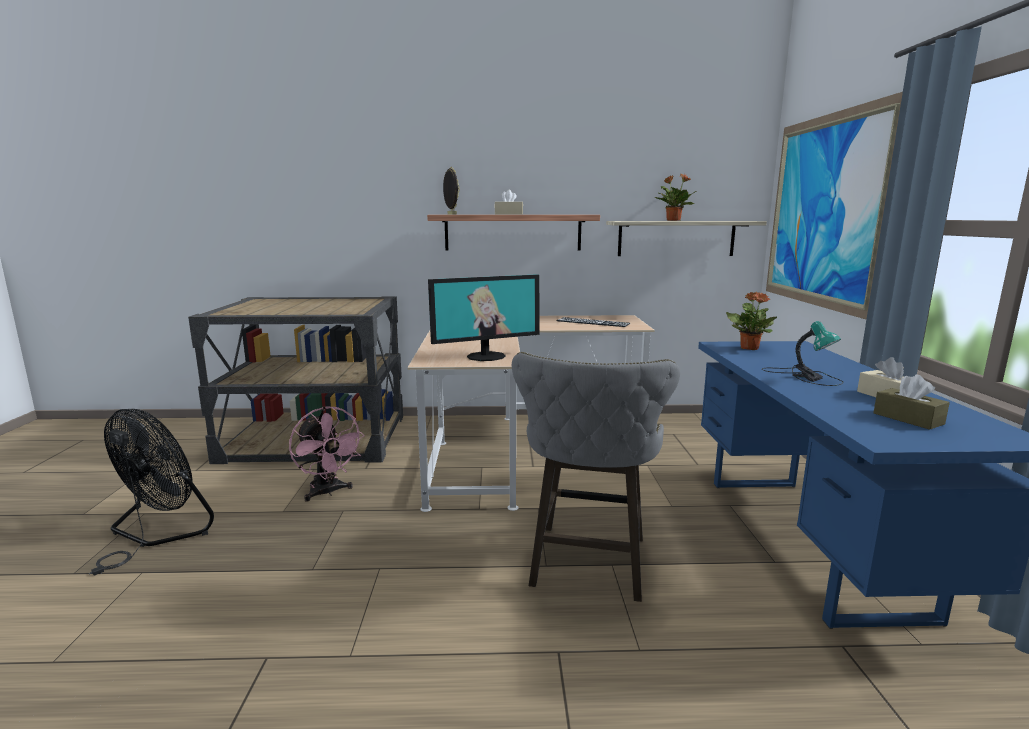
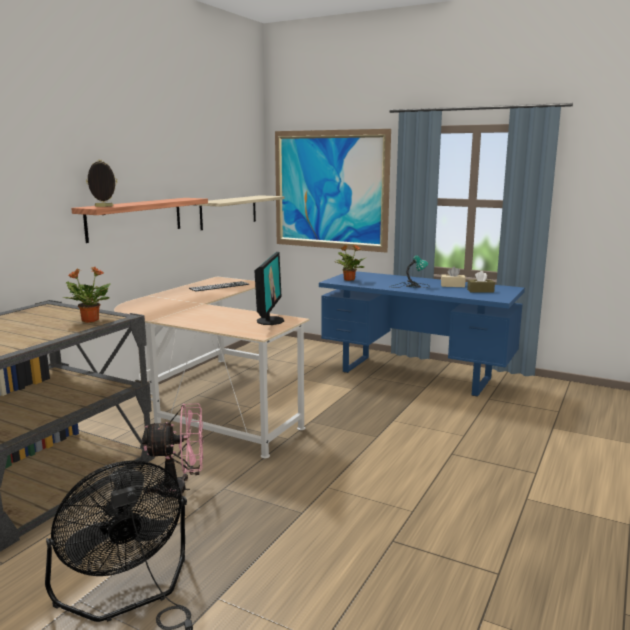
camera: 60 degrees left, 0 degrees up
beige tissue box [494,190,523,215] -> none
grey stool [512,352,680,602] -> none
potted plant [654,174,696,221] -> potted plant moved to [63,267,111,323]

